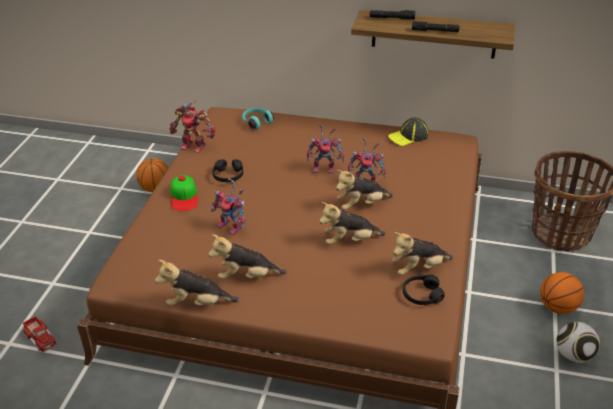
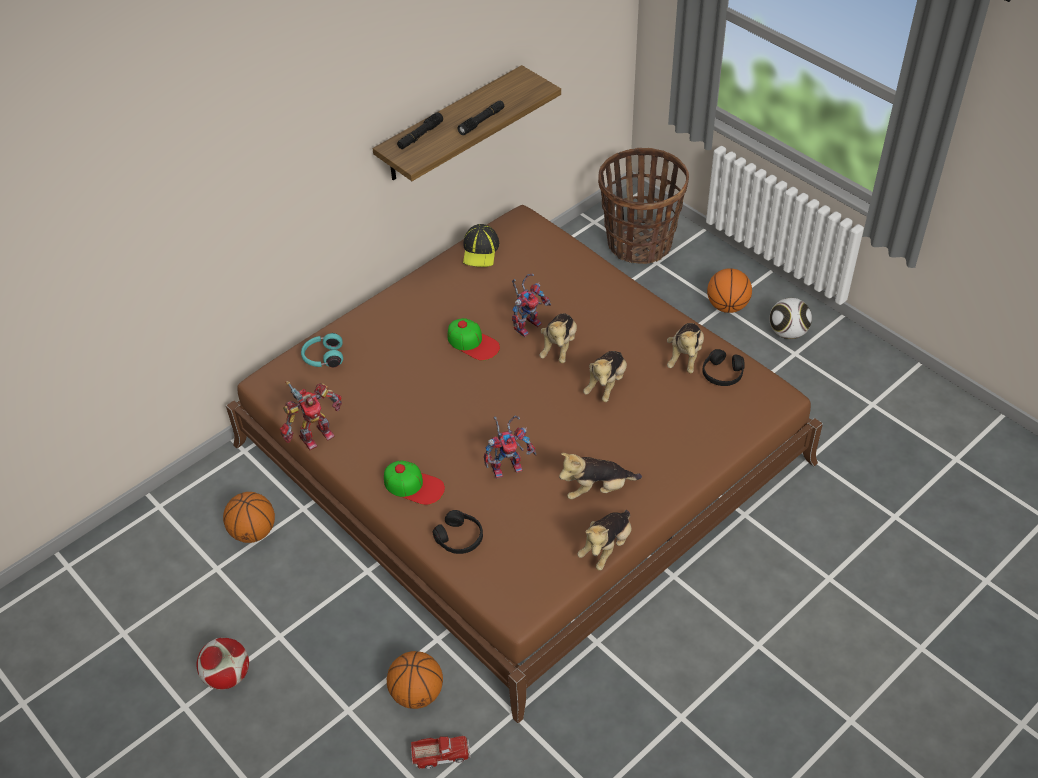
camera: 55 degrees left, 10 degrees up
plush toy [208,234,287,279] -> plush toy turned 45 degrees clockwise [559,453,642,500]
black headphones [212,159,243,182] -> black headphones moved to [432,510,483,554]
toy robot [307,123,344,173] -> cap [448,318,500,360]
none -> football [196,638,249,690]
none -> basketball [387,651,443,709]

